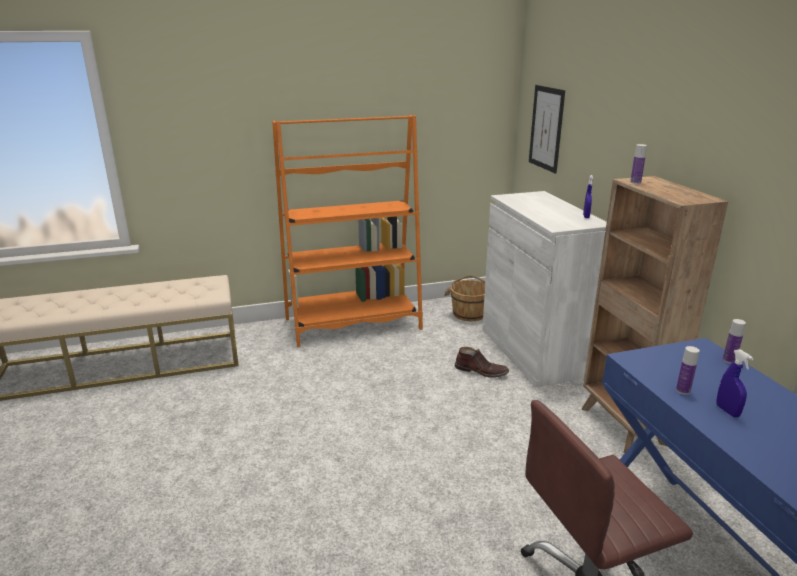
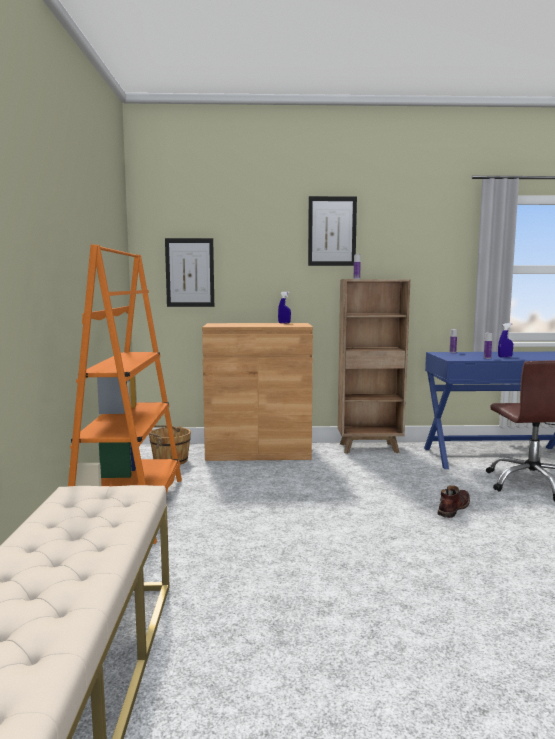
camera: 75 degrees left, 15 degrees down
brown boot [455,347,509,378] -> brown boot moved to [437,485,470,518]
white cabinet [482,191,607,387] -> brown cabinet [202,323,313,461]
none -> picture [308,196,357,266]

